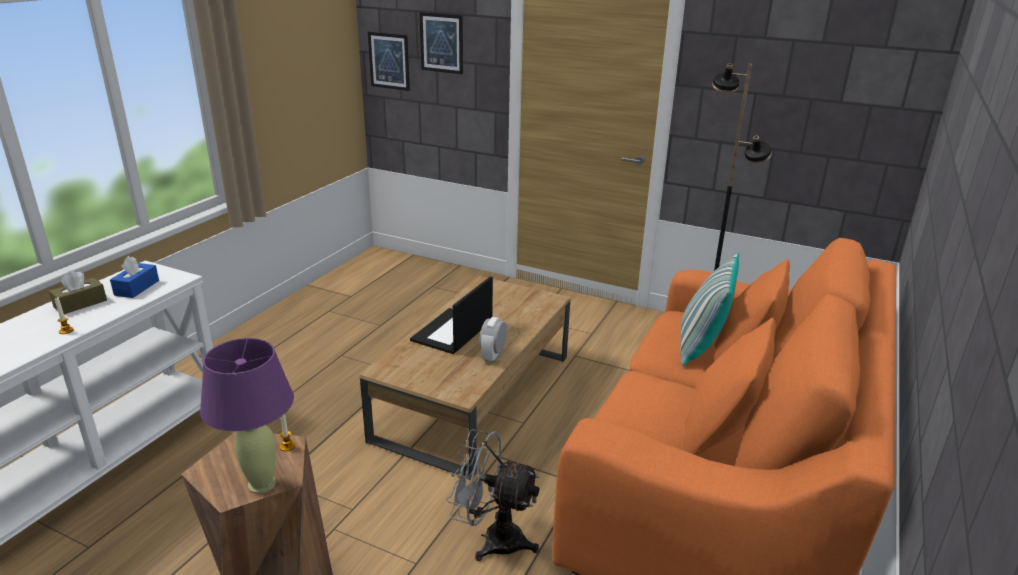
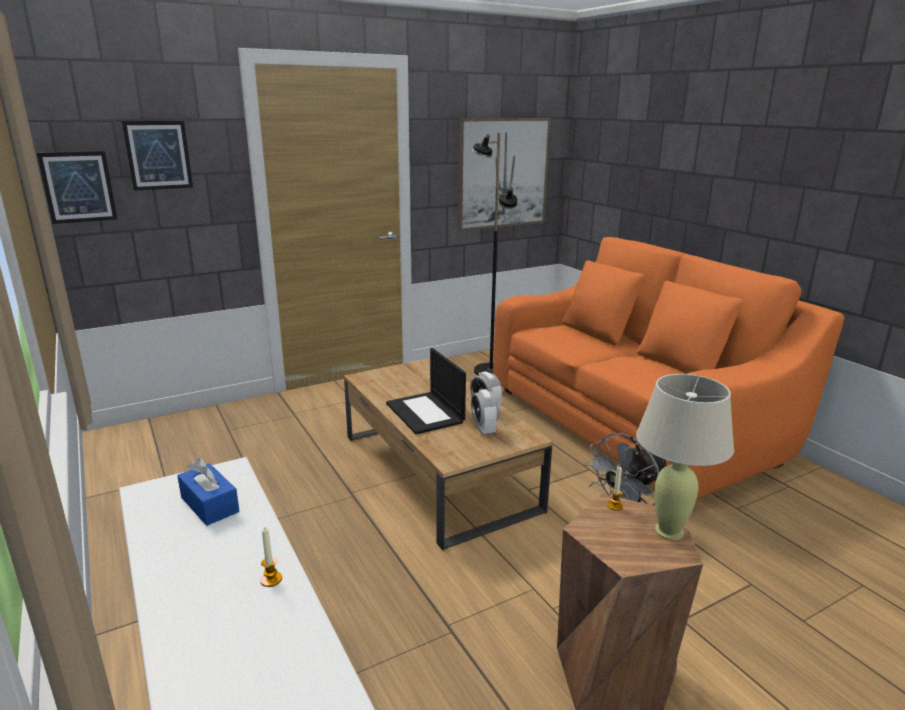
camera: 55 degrees left, 5 degrees down
brown tissue box [49,270,107,314] -> none
purple table lamp [200,338,294,494] -> beige table lamp [636,374,734,541]
pillow [680,253,739,366] -> none
none -> picture [458,118,551,231]
none -> alarm clock [471,389,499,435]

